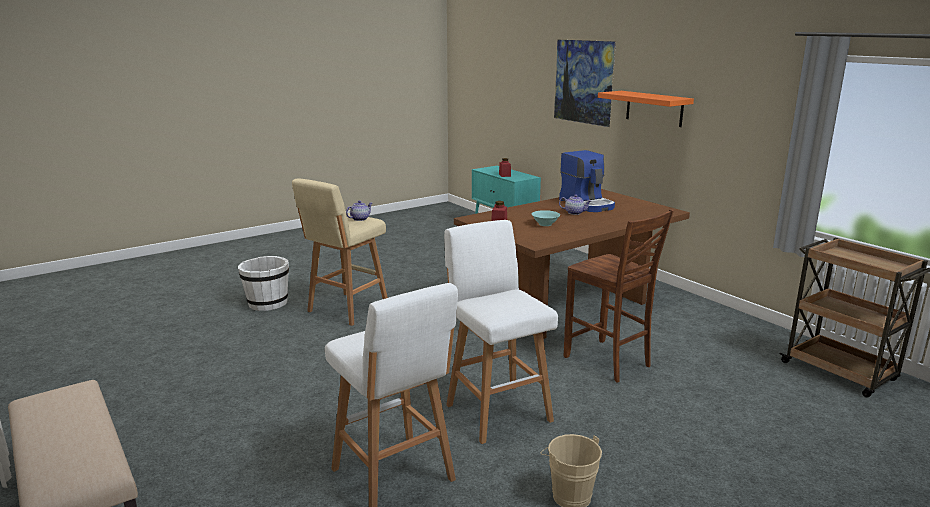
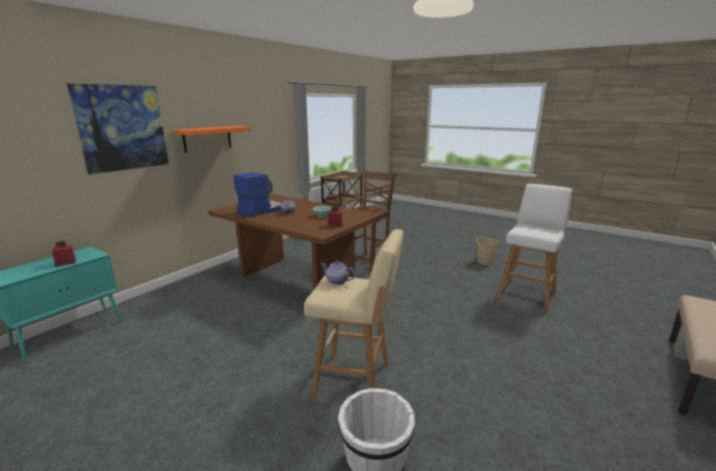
camera: 110 degrees left, 0 degrees up
white stool [444,220,558,444] -> none

